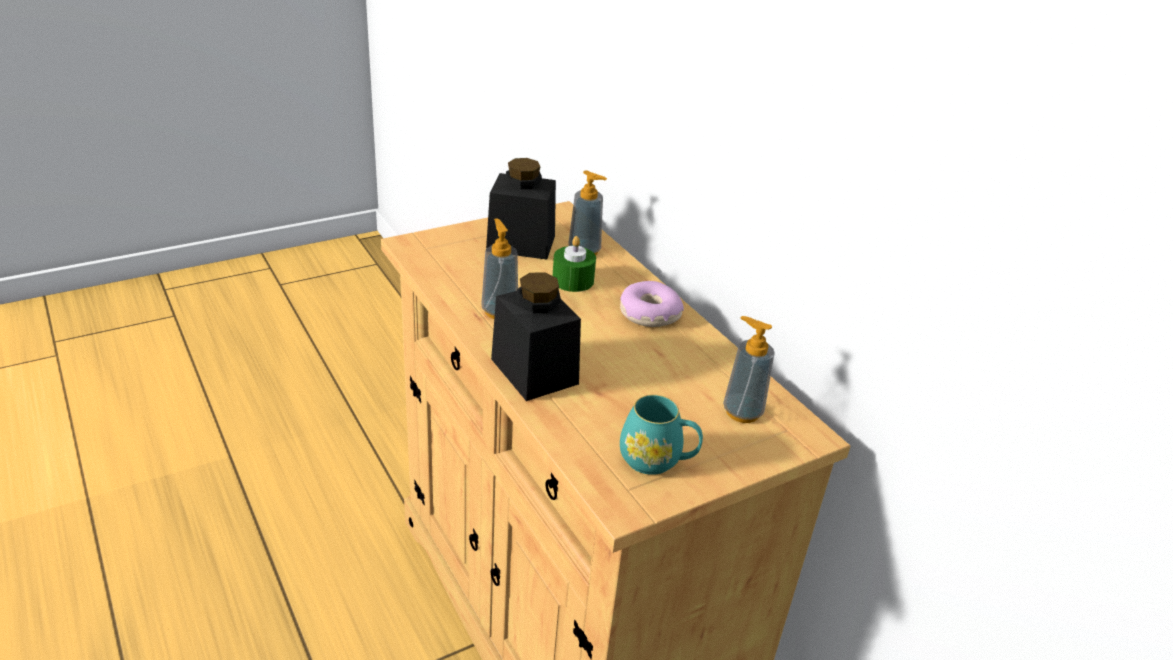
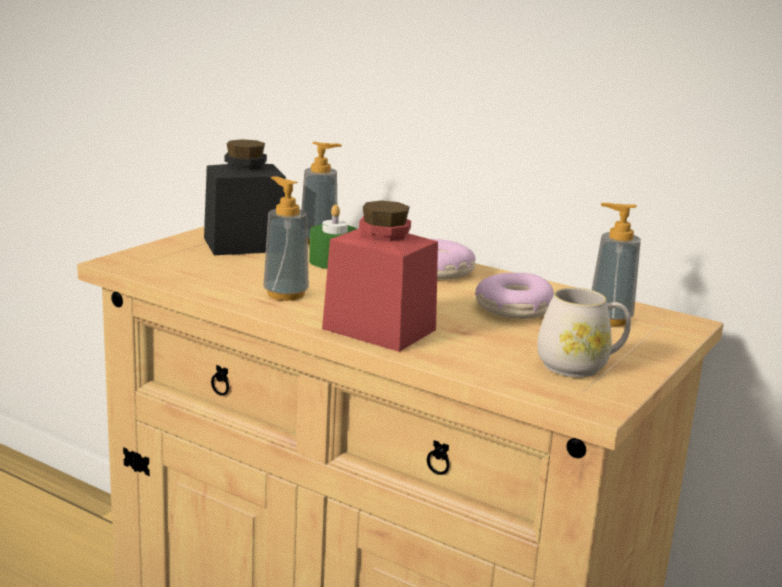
camera: 25 degrees left, 15 degrees down
black jar [491,272,581,401] -> red jar [322,201,438,352]
turquoise mug [620,395,703,475] -> white mug [537,288,631,377]
none -> donut [475,273,554,319]

